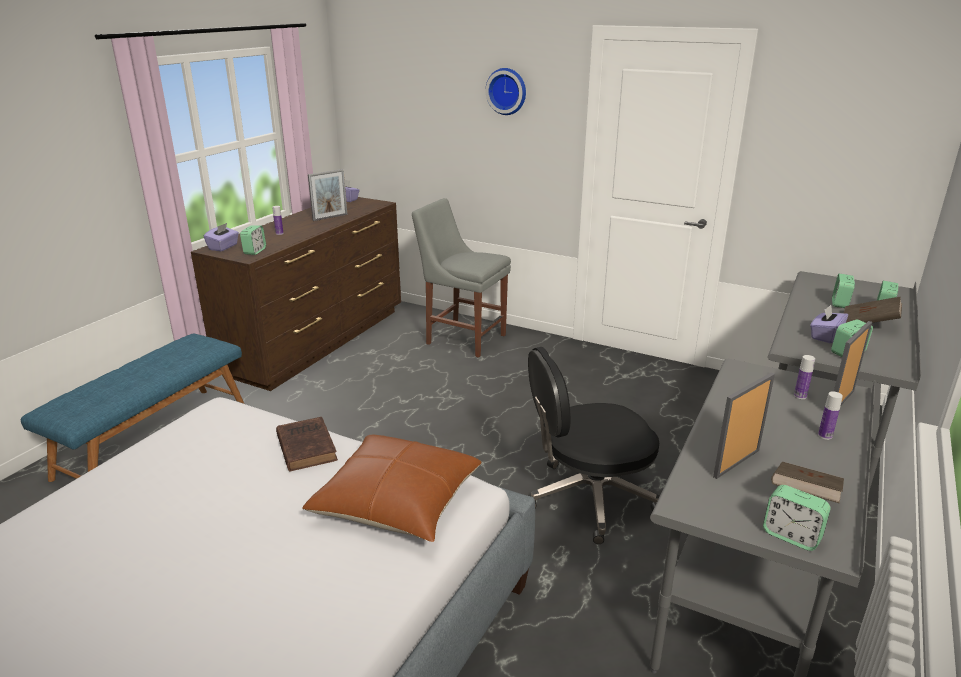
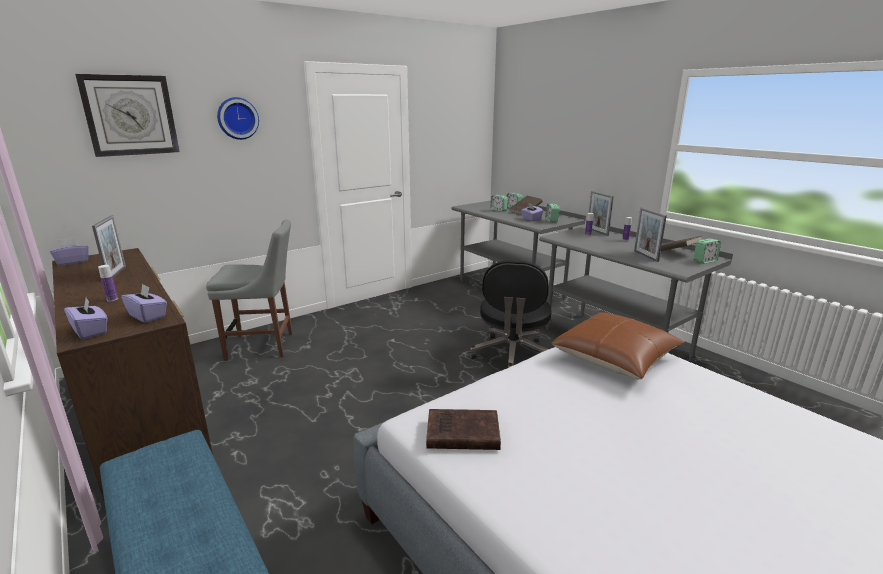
camera: 65 degrees left, 5 degrees down
alarm clock [240,225,266,255] -> purple tissue box [121,283,167,323]
brown book [276,417,338,471] -> brown book moved to [426,409,501,450]
grey chair [412,198,511,358] -> grey chair turned 150 degrees counterclockwise [206,220,293,360]
none -> wall clock [75,74,180,157]

